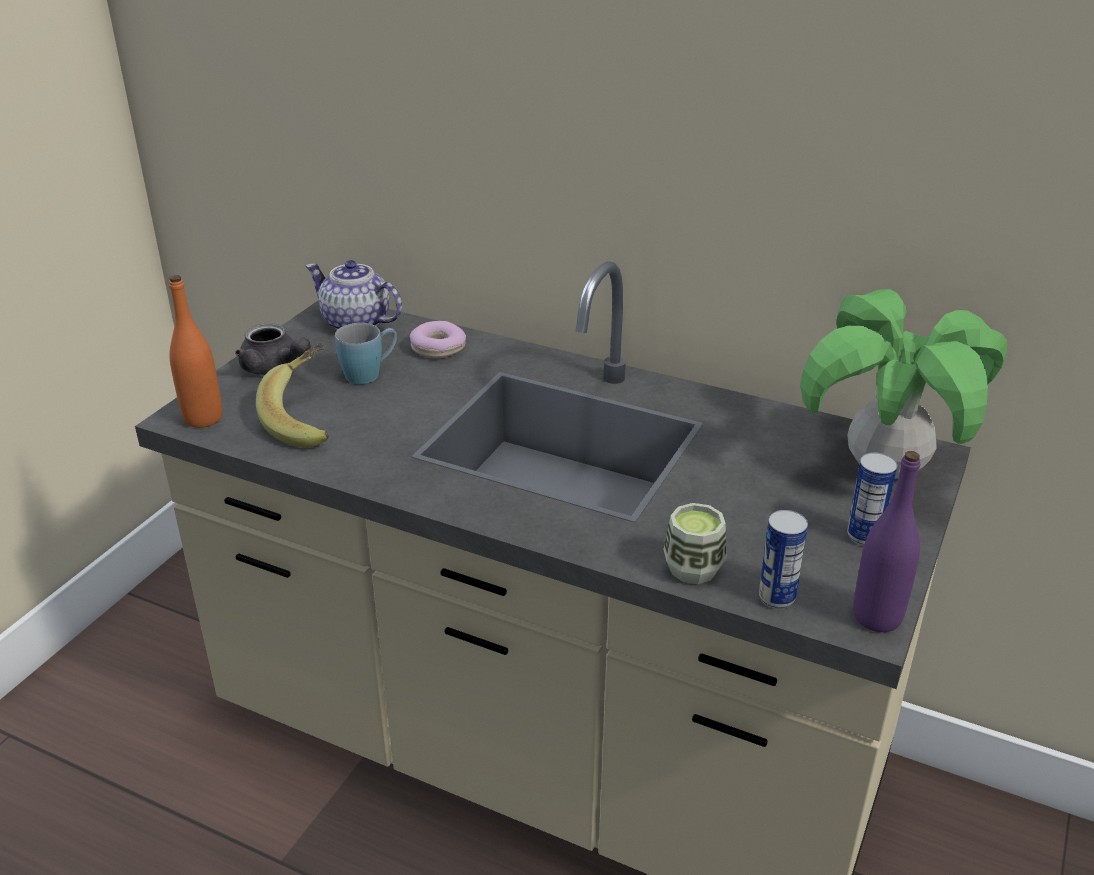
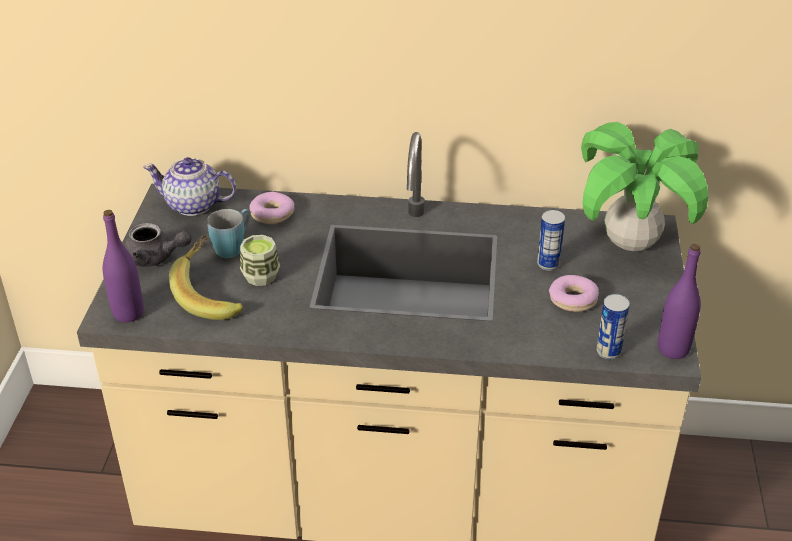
camera: 20 degrees left, 5 degrees up
orange bottle [169,275,222,428] -> purple bottle [103,210,143,322]
cup [663,503,726,584] -> cup moved to [240,235,280,286]
can [847,453,897,546] -> can moved to [537,210,565,271]
none -> donut [549,275,599,312]

